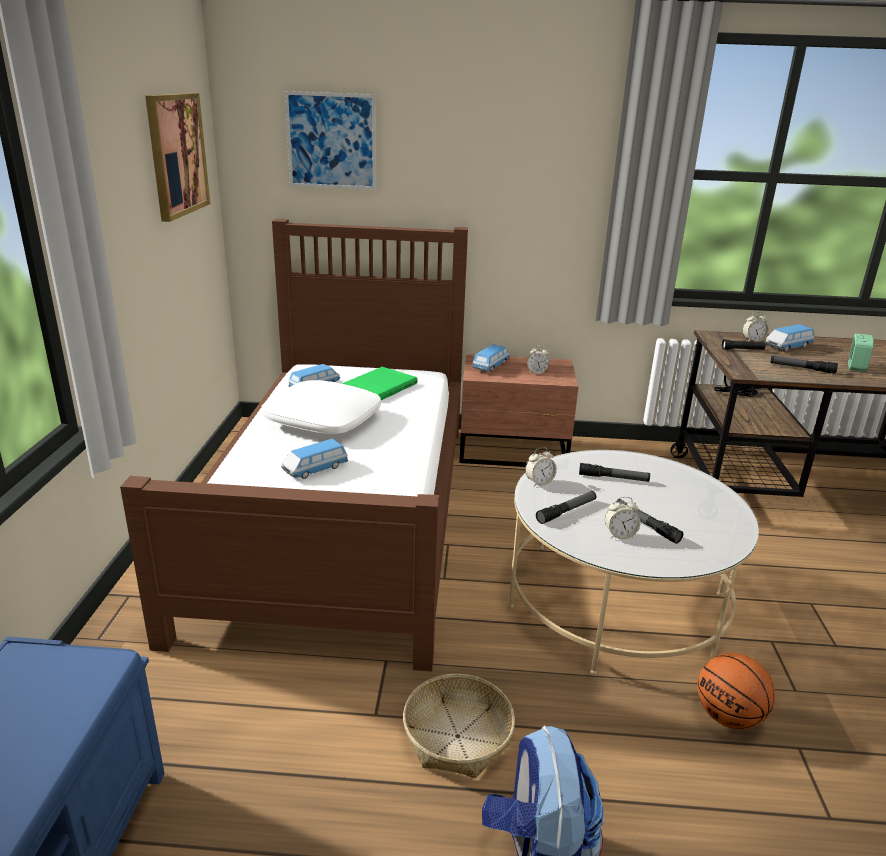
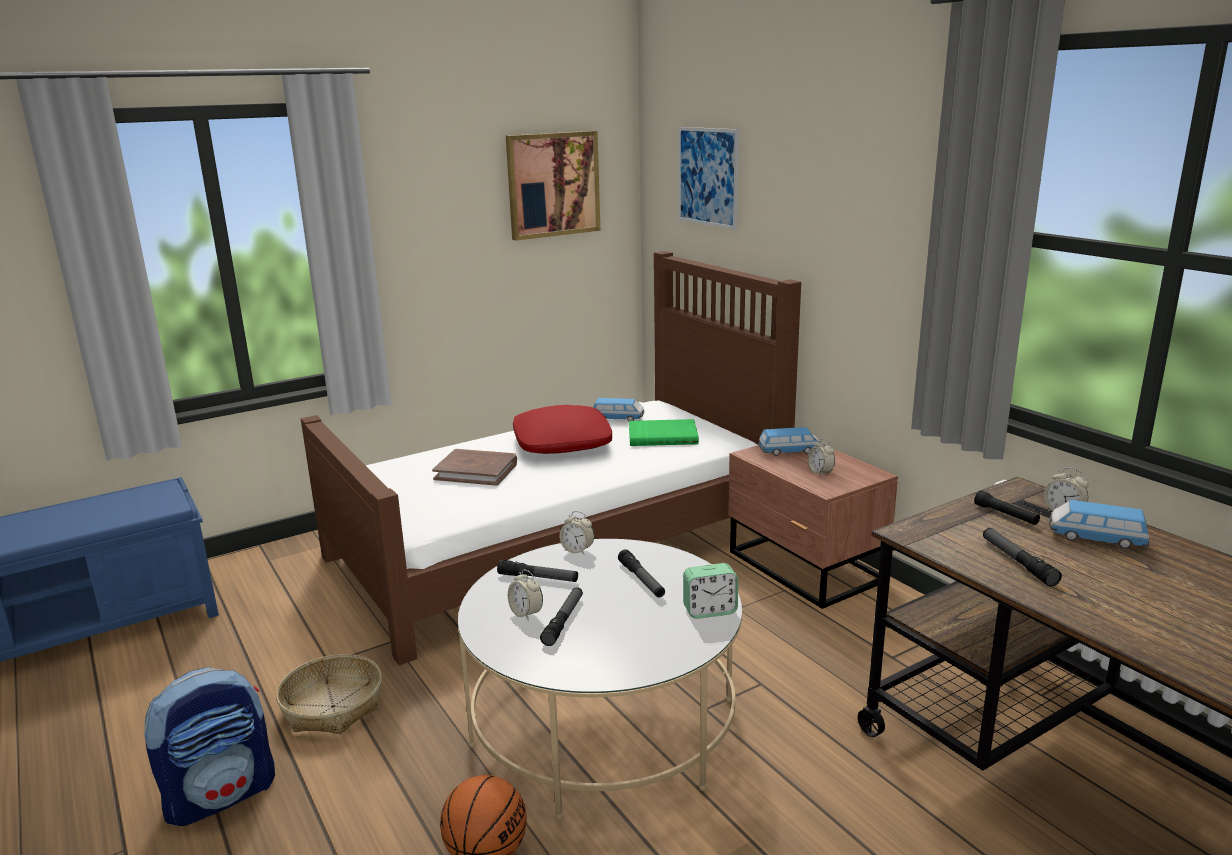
camera: 55 degrees right, 5 degrees down
white pillow [262,380,381,434] -> red pillow [513,405,612,454]
toy car [281,439,348,479] -> brown book [432,449,517,486]
alarm clock [848,333,874,372] -> alarm clock moved to [683,563,738,619]

